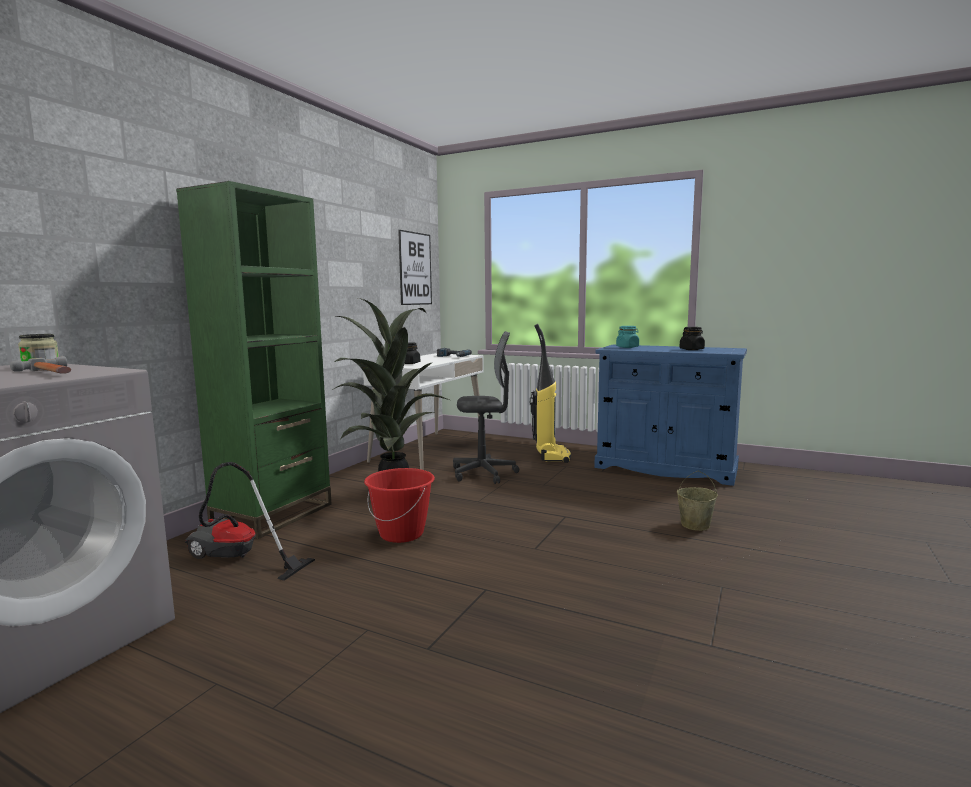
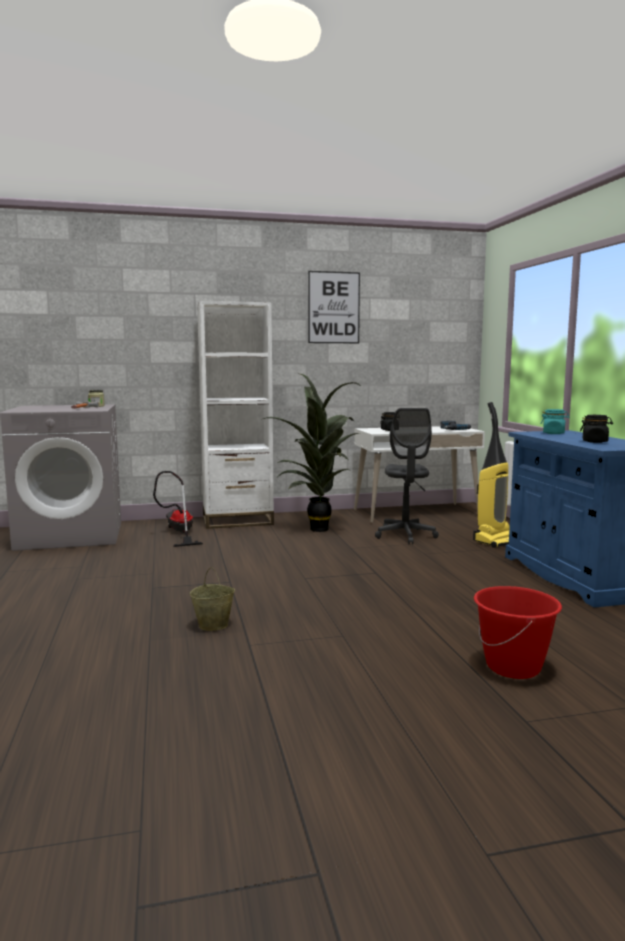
camera: 50 degrees right, 0 degrees up
green bookcase [176,181,331,539] -> white bookcase [197,301,274,529]
red bucket [364,468,435,543] -> red bucket moved to [474,586,562,679]
picture [398,230,432,305] -> picture moved to [308,271,360,343]
grey office chair [453,331,519,484] -> grey office chair turned 45 degrees clockwise [375,408,439,544]
beige bucket [677,471,718,531] -> beige bucket moved to [190,567,235,631]

